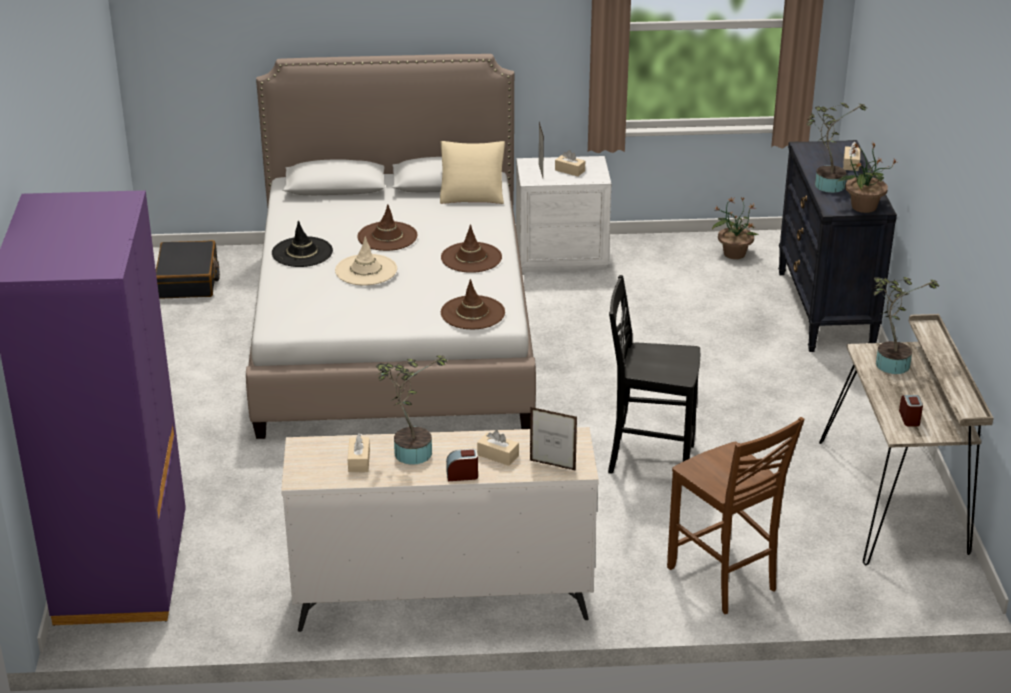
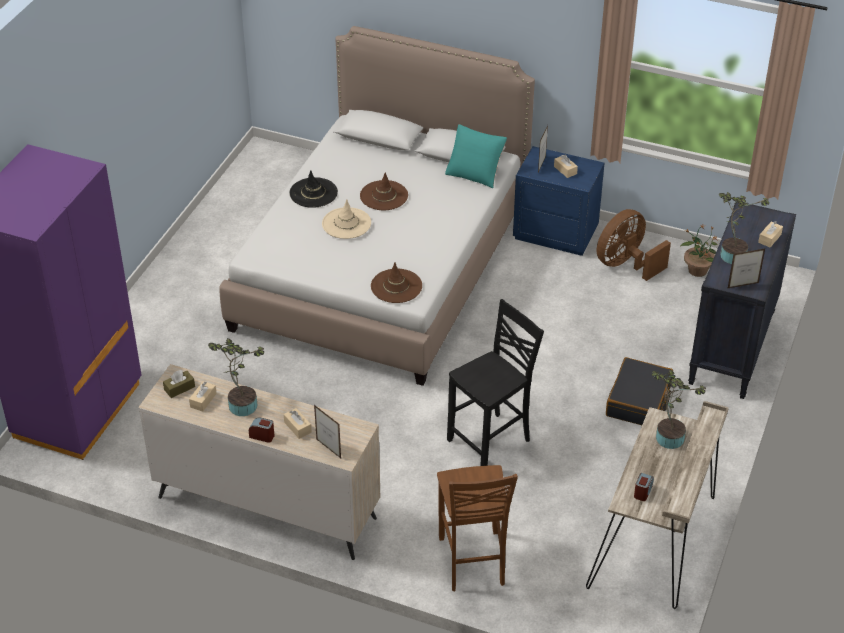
camera: 25 degrees right, 10 degrees up
black suitcase [156,240,220,299] -> black suitcase moved to [606,357,673,425]
beige pillow [440,141,505,204] -> turquoise pillow [445,124,507,188]
brown hat [441,224,502,273] -> none
white nightstand [516,156,611,272] -> blue nightstand [513,146,604,256]
black chair [608,275,700,474] -> black chair turned 105 degrees clockwise [447,299,544,466]
potted plant [837,143,896,213] -> picture frame [727,248,766,289]
none -> brown tissue box [163,370,195,398]
none -> brown fan [597,209,671,281]

